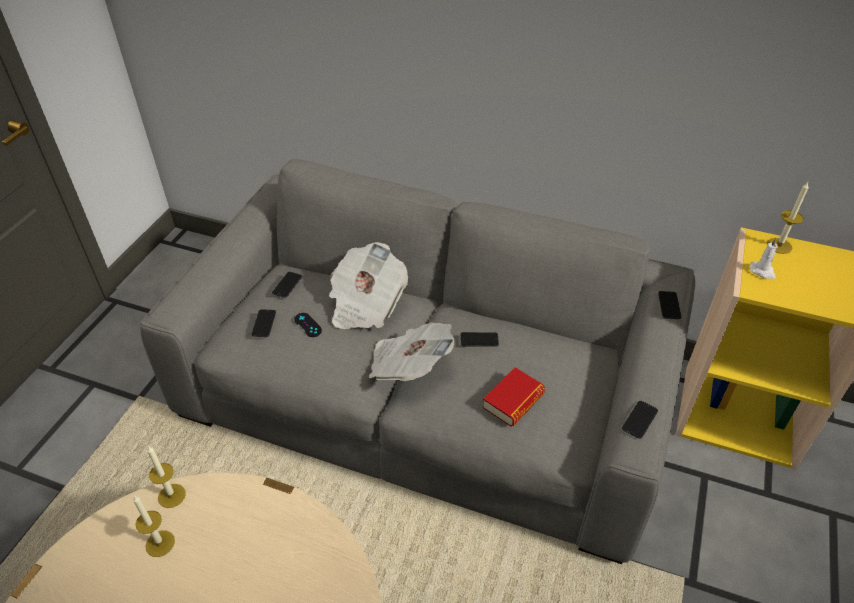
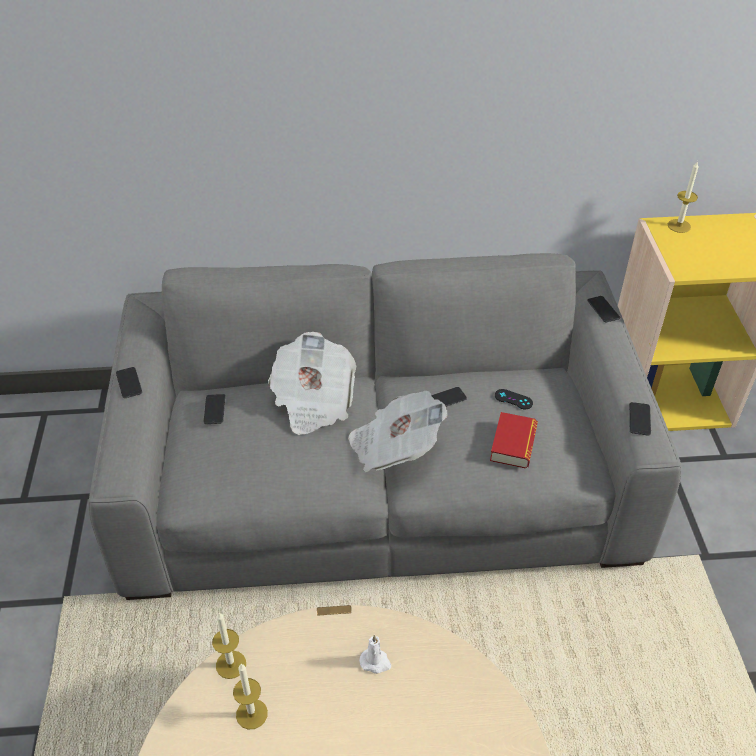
camera: 25 degrees left, 0 degrees up
phone [251,309,276,337] -> phone moved to [116,367,142,398]
black game controller [294,313,322,337] -> black game controller moved to [495,389,533,409]
white candle [749,238,778,279] -> white candle moved to [359,635,391,674]

